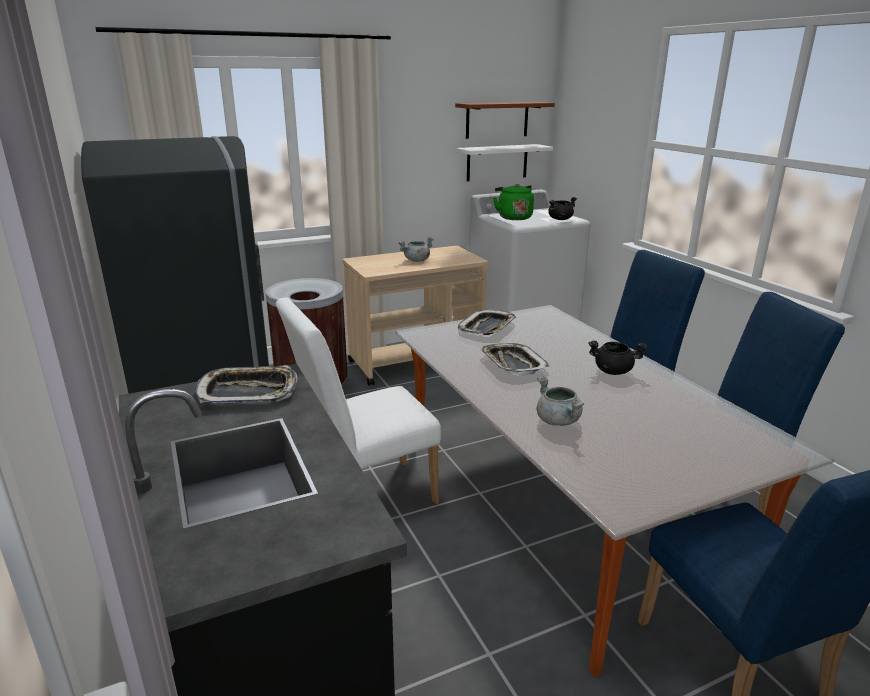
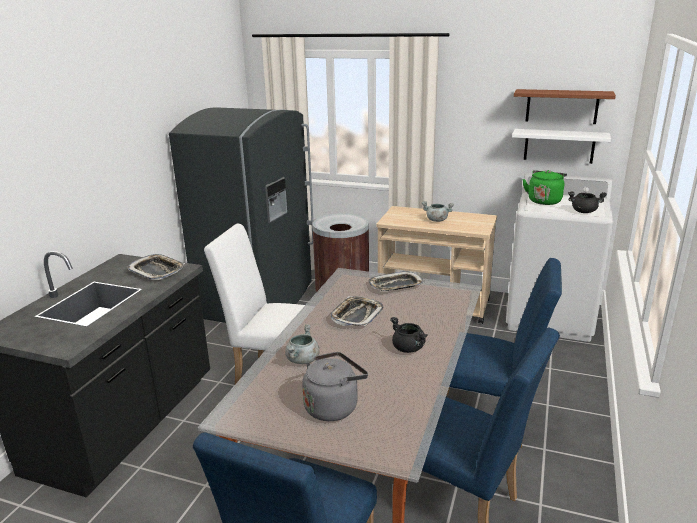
camera: 45 degrees right, 0 degrees up
none -> grey kettle [302,352,368,421]

